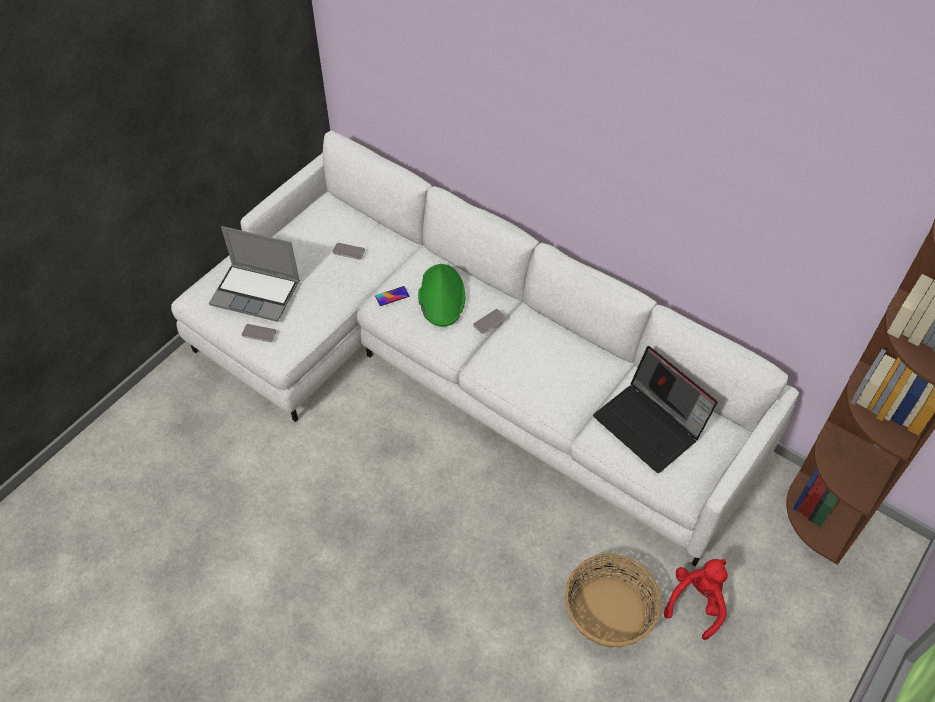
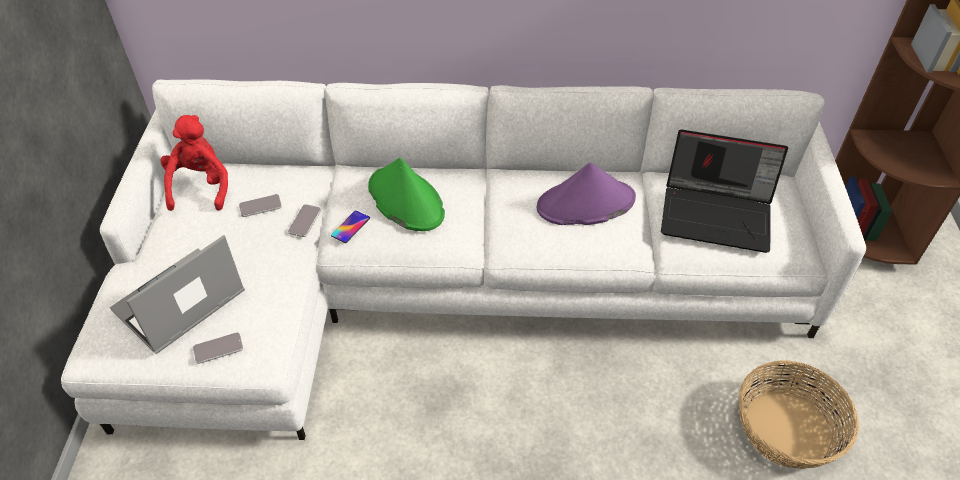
camera: 35 degrees left, 5 degrees down
laptop [209,226,300,322] -> laptop turned 150 degrees clockwise [109,235,245,354]
phone [473,309,506,334] -> phone moved to [288,204,321,237]
red plush toy [664,559,728,640] -> red plush toy moved to [161,115,228,211]
none -> purple hat [537,163,636,225]

